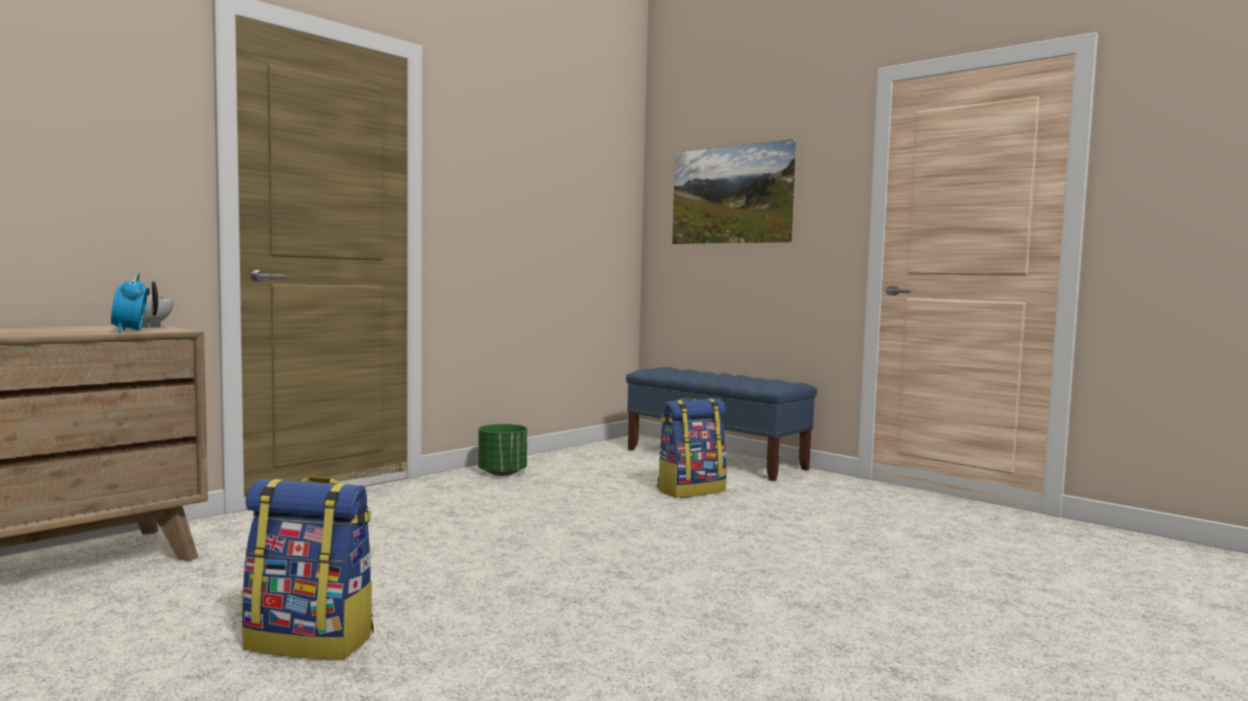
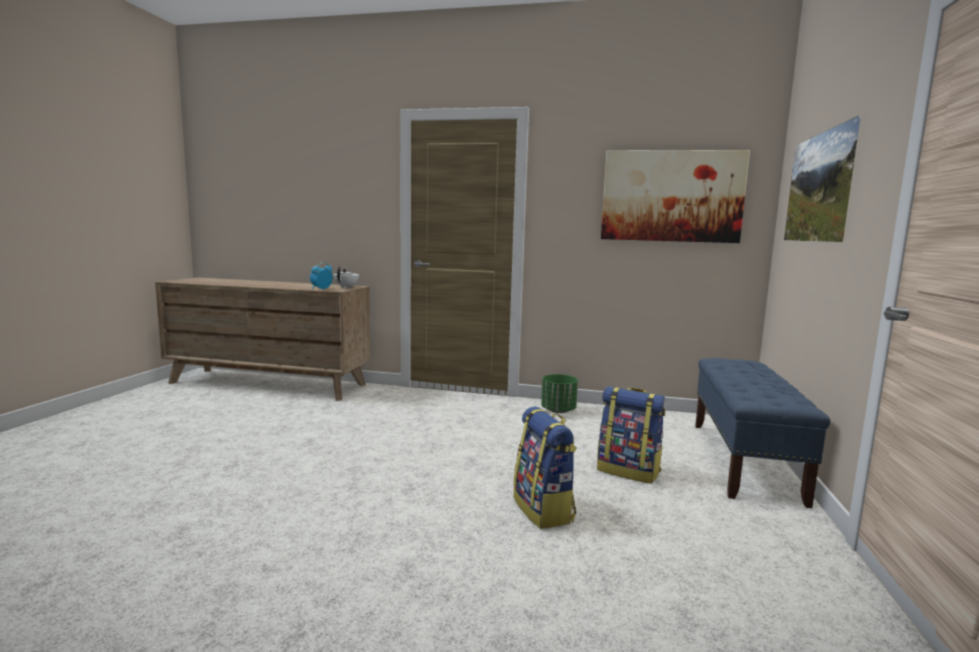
camera: 60 degrees right, 5 degrees up
backpack [242,477,374,660] -> backpack moved to [514,407,577,529]
none -> picture [601,150,750,243]

